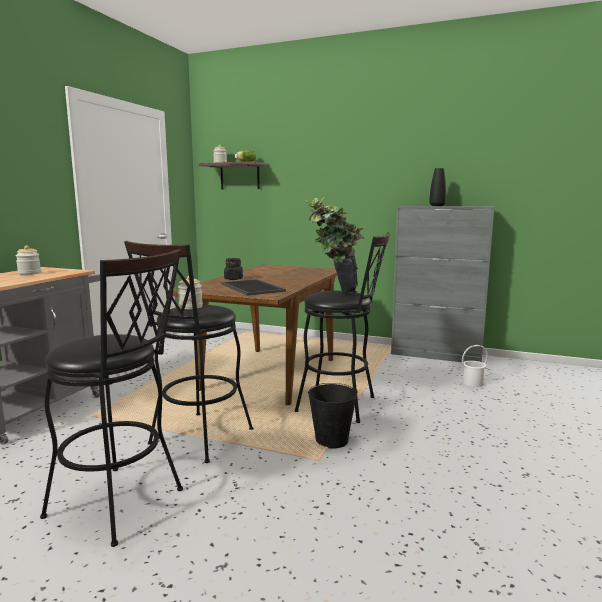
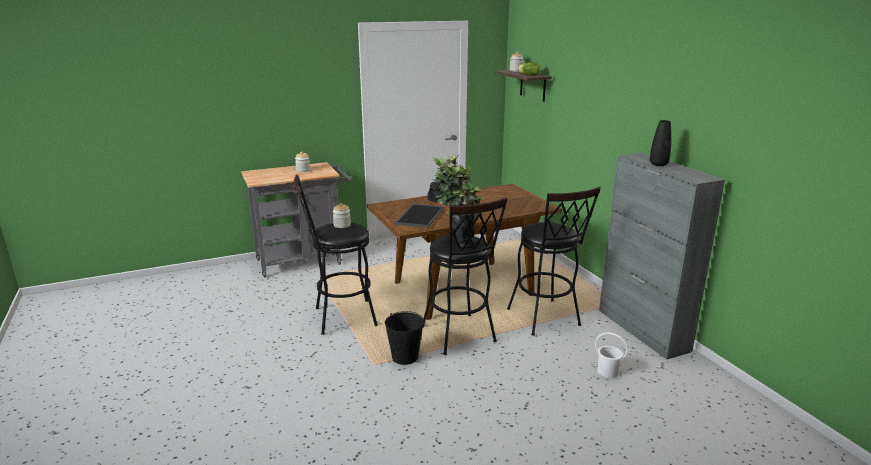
camera: 45 degrees right, 10 degrees up
black stool [40,249,183,547] -> black stool moved to [507,187,601,336]

